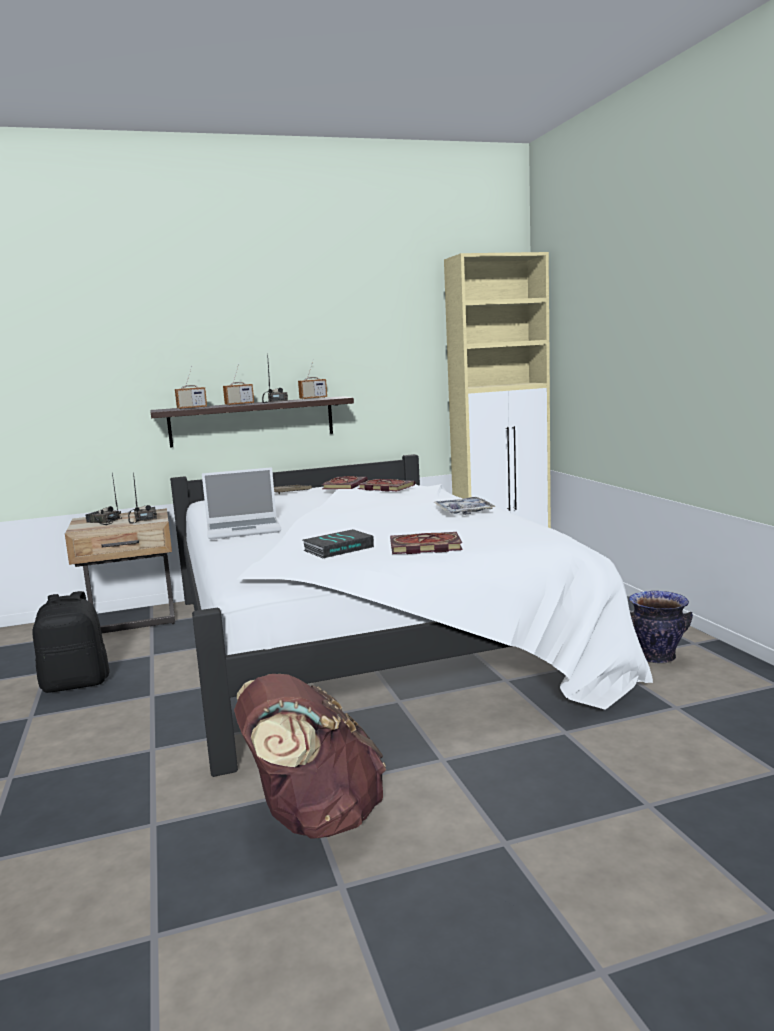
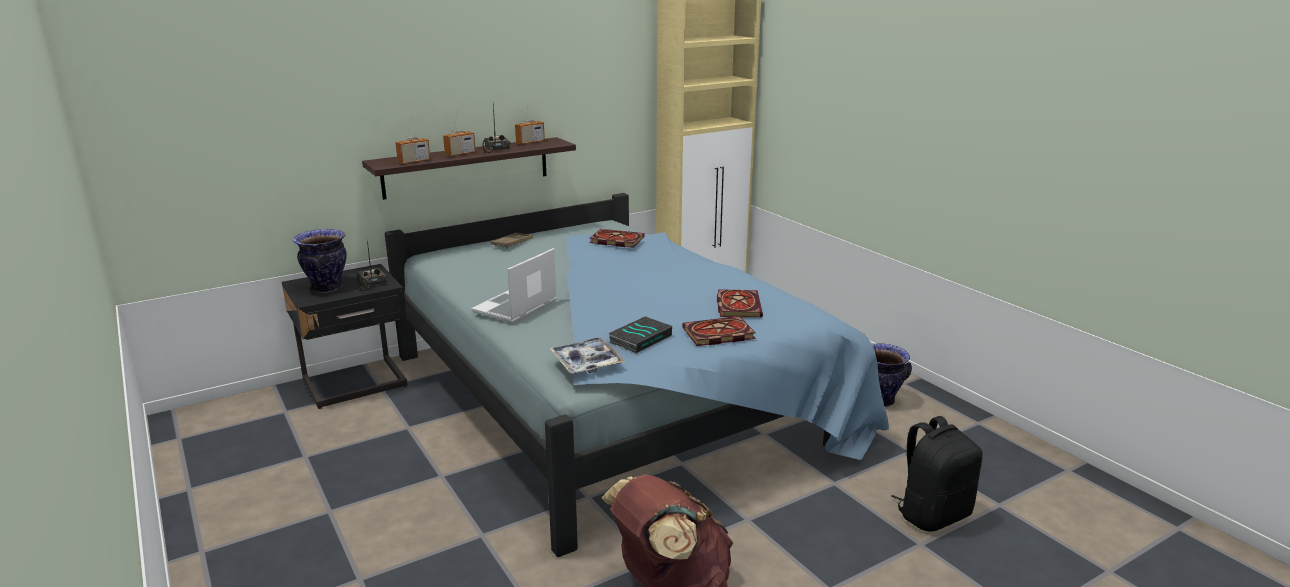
camera: 15 degrees left, 10 degrees up
black backpack [32,591,110,693] -> black backpack moved to [891,416,983,532]
beige nightstand [65,508,175,633] -> black nightstand [282,264,408,409]
radio [85,473,122,525] -> vase [293,229,347,293]
white bed [170,454,653,777] -> blue bed [385,193,889,557]
laptop [202,467,281,540] -> laptop turned 150 degrees clockwise [471,248,557,323]
book [321,476,368,489] -> book moved to [717,289,763,317]
tray [434,497,496,515] -> tray moved to [550,337,625,374]

